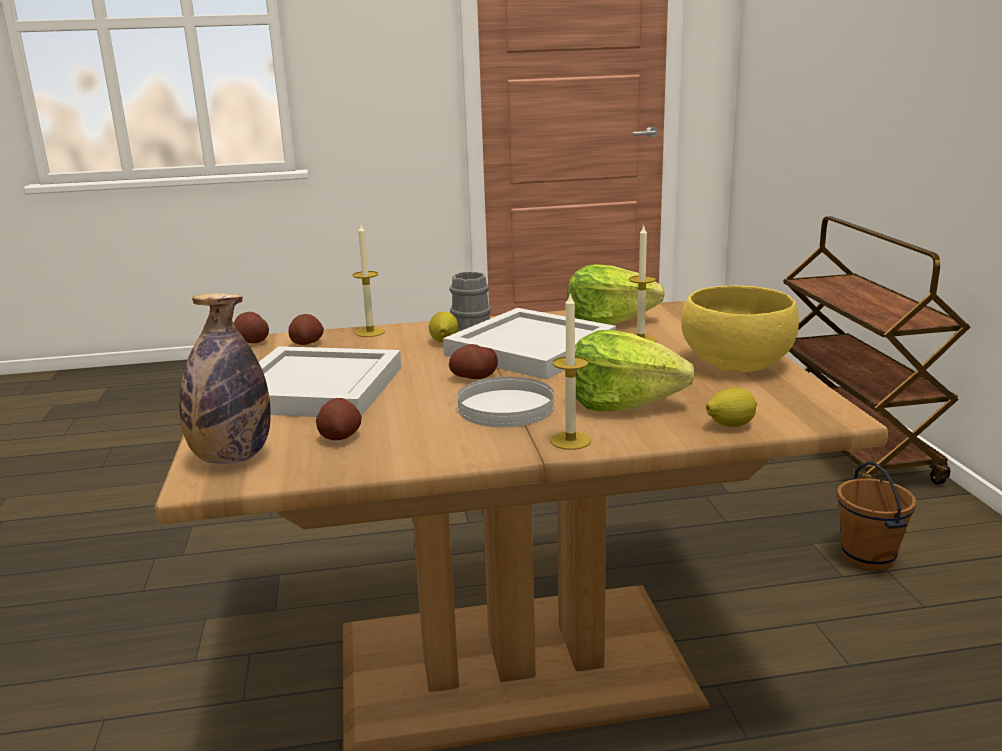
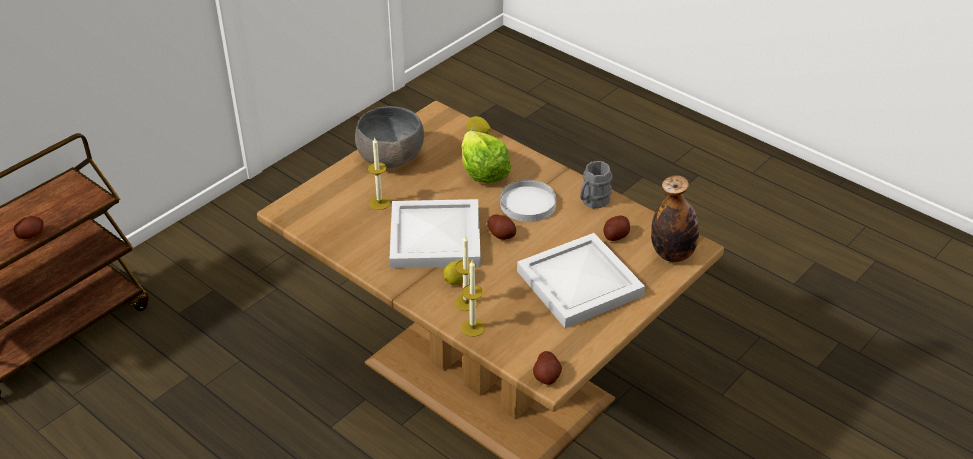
camera: 130 degrees left, 20 degrees up
potato [288,314,324,345] -> potato moved to [14,216,44,239]
grey mug [450,271,491,331] -> grey mug moved to [580,161,612,209]
candle [550,294,591,450] -> candle moved to [454,236,478,311]
lettuce [568,264,665,325] -> none
yellow bowl [681,286,799,372] -> grey bowl [355,106,424,168]
brown bucket [837,461,916,571] -> none

